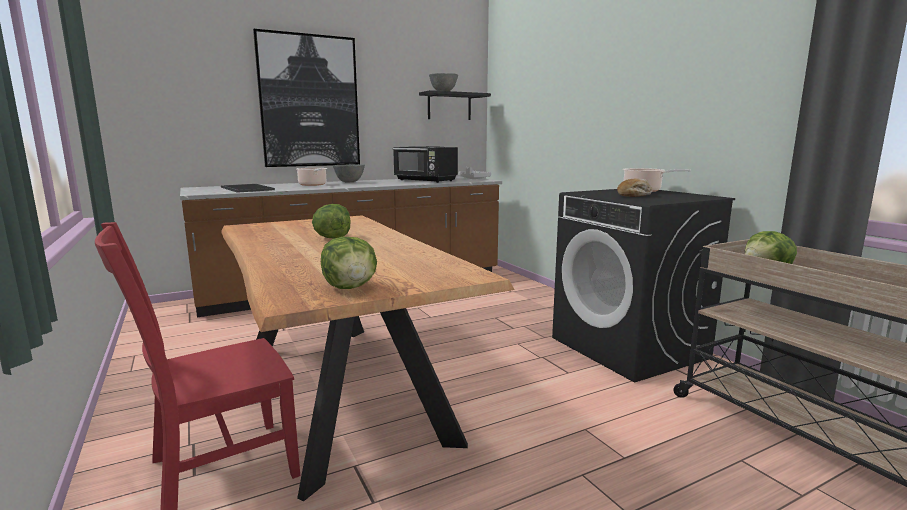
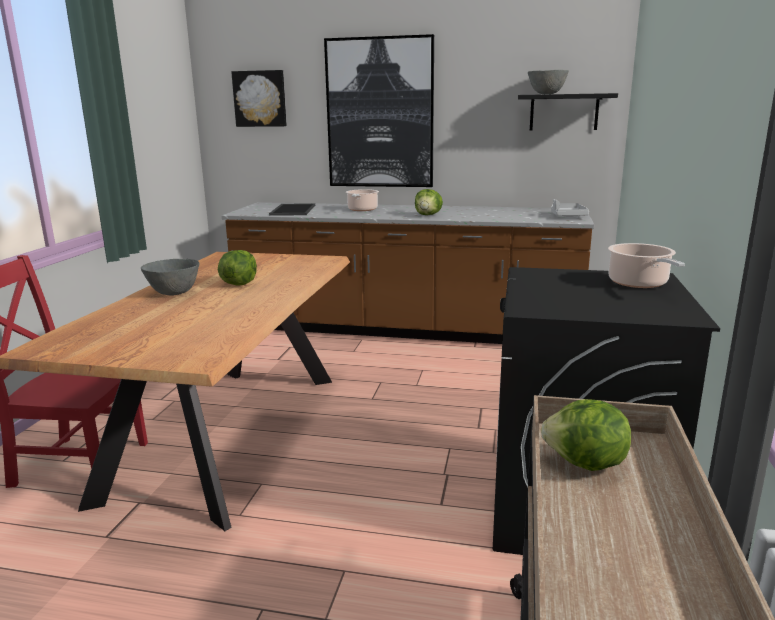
camera: 40 degrees right, 5 degrees up
lettuce [321,237,377,289] -> lettuce moved to [415,189,443,215]
grey bowl [333,164,365,182] -> grey bowl moved to [141,259,199,296]
black microwave [393,146,458,183] -> none
bread [617,178,653,197] -> none
none -> picture [231,70,287,127]

